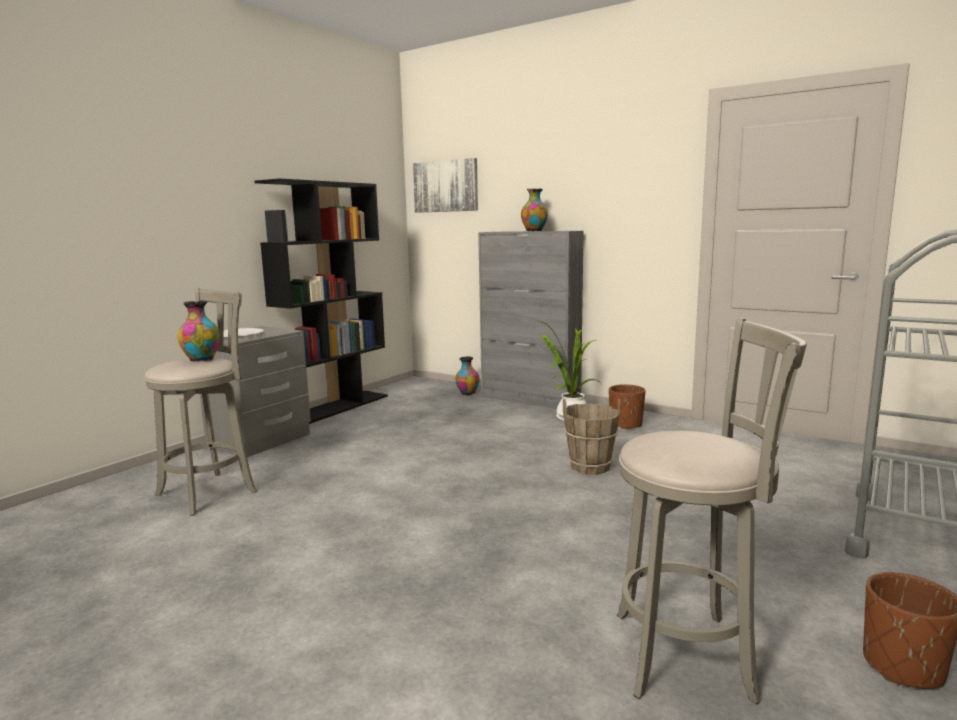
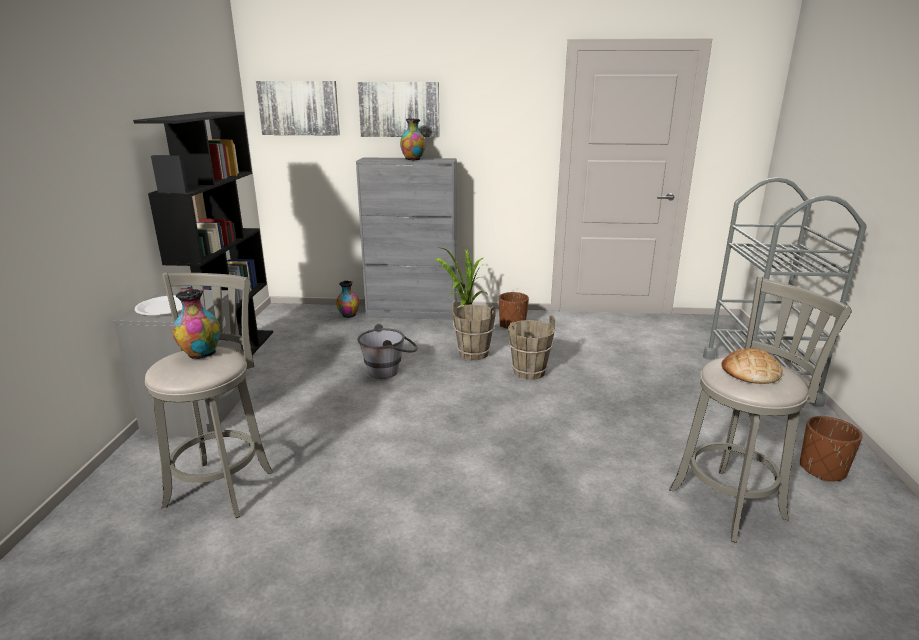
camera: 30 degrees left, 10 degrees up
none -> picture [358,82,440,137]
none -> grey bucket [358,324,418,379]
none -> brown bucket [452,300,496,360]
none -> bread [721,348,782,384]

